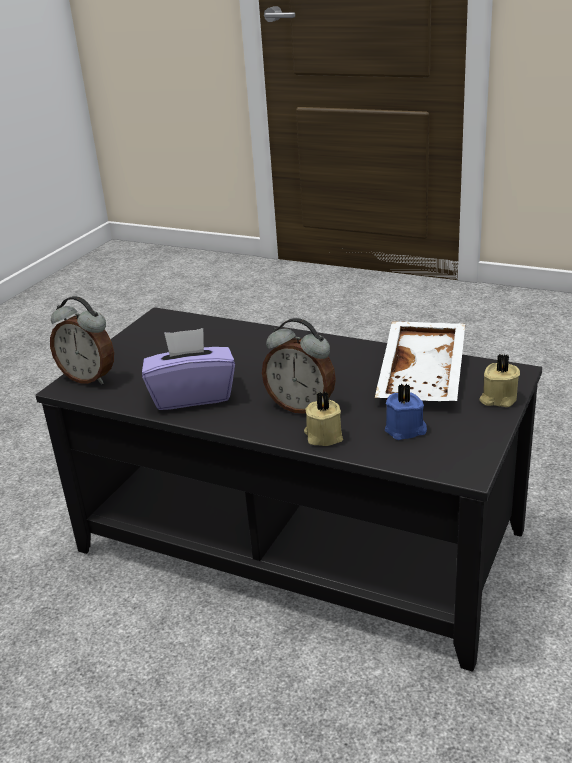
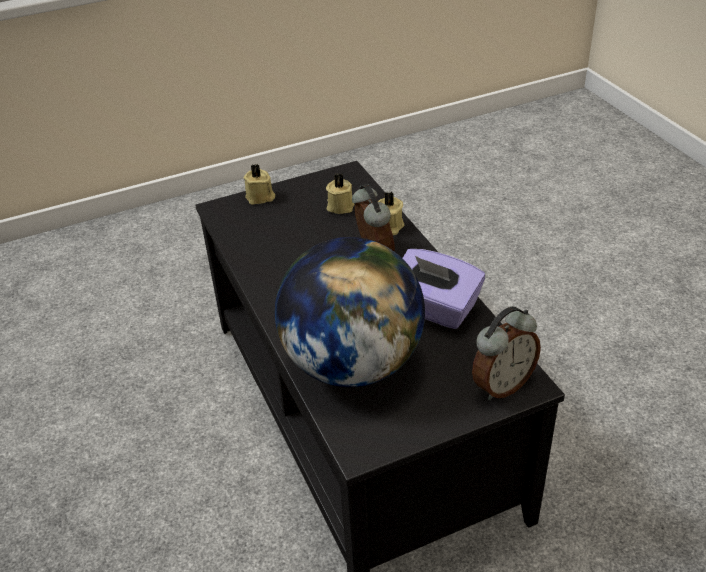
camera: 140 degrees left, 10 degrees up
alarm clock [50,296,114,384] -> alarm clock turned 75 degrees clockwise [472,307,541,400]
white tray [375,321,465,401] -> none
blue candle [385,384,427,440] -> beige candle [326,174,354,214]
none -> globe [275,237,425,387]

